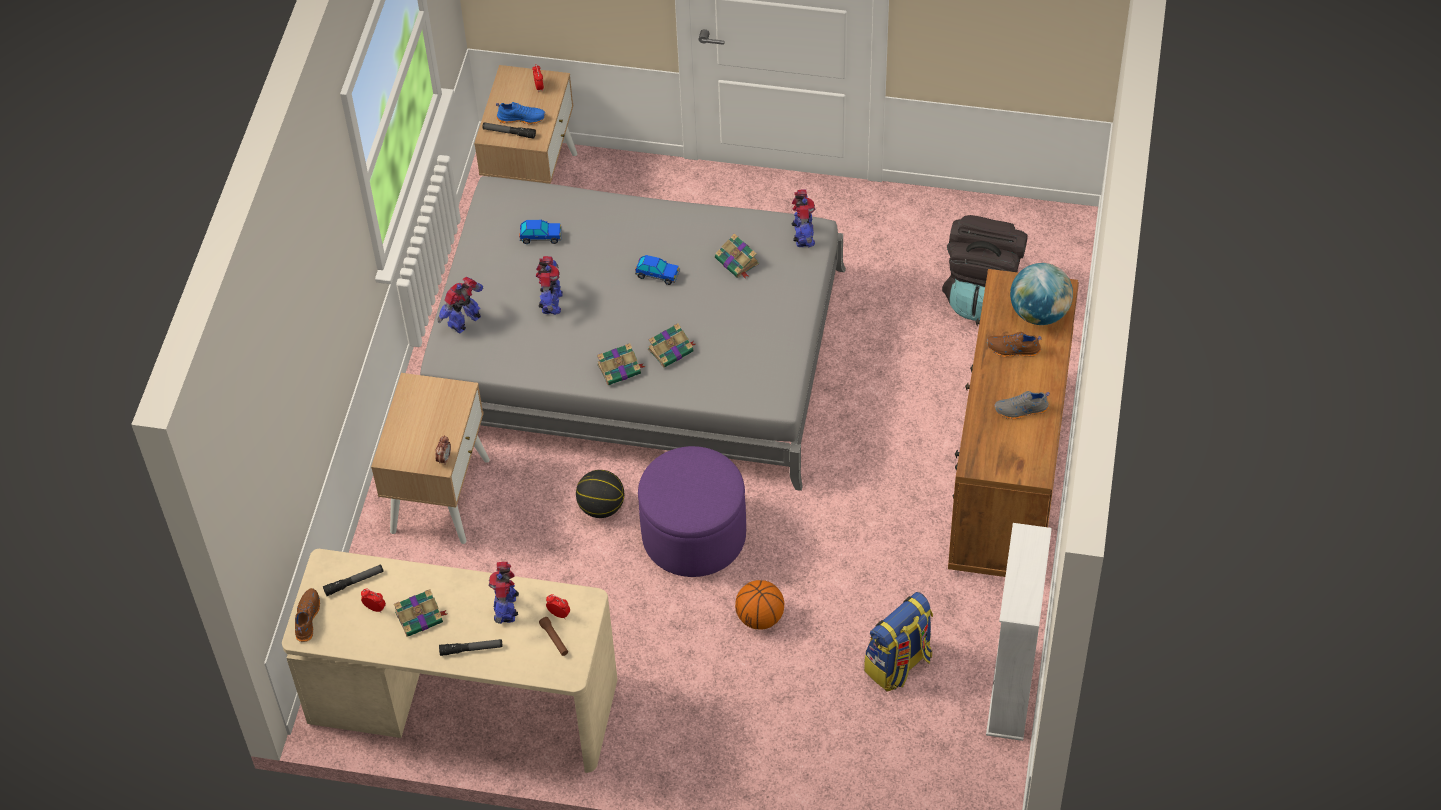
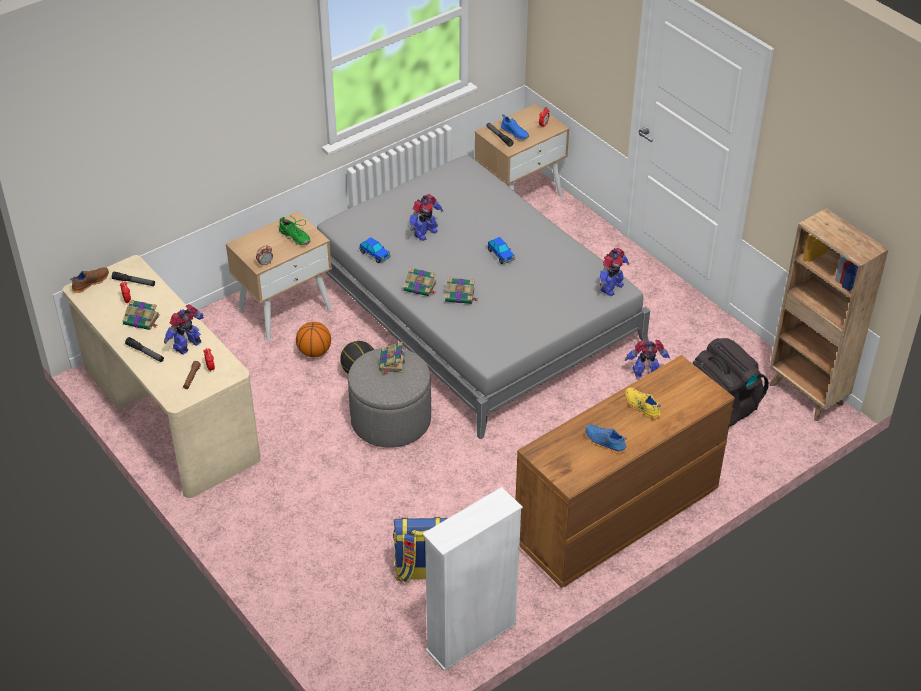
camera: 40 degrees right, 10 degrees down
toy robot [438,277,483,334] -> toy robot moved to [625,340,670,378]
toy car [519,220,562,244] -> toy car moved to [359,237,391,263]
purple ottoman [638,446,746,577] -> grey ottoman [348,348,431,448]
book [715,233,759,279] -> book moved to [379,342,405,375]
basketball [735,580,784,630] -> basketball moved to [296,322,331,357]
brown shoe [987,332,1042,357] -> yellow shoe [625,387,661,419]
grey shoe [995,391,1050,420] -> blue shoe [585,425,627,454]
globe [1010,263,1073,325] -> none
none -> green shoe [279,217,311,245]
none -> brown bookcase [769,208,888,421]

